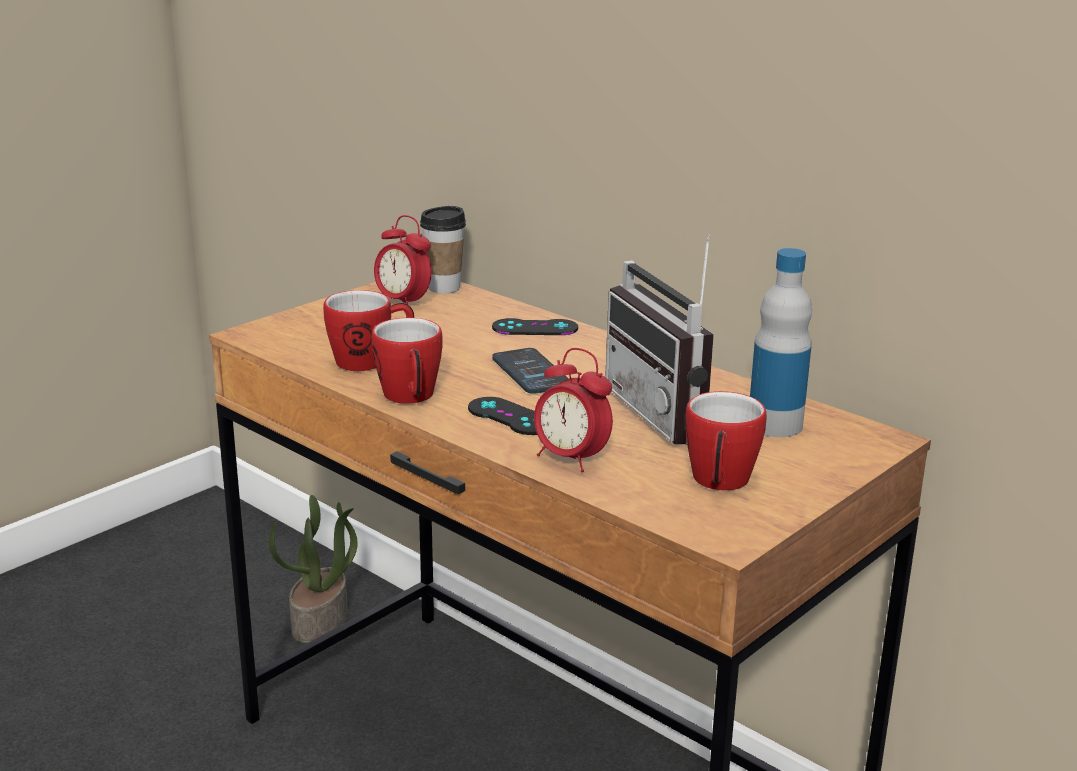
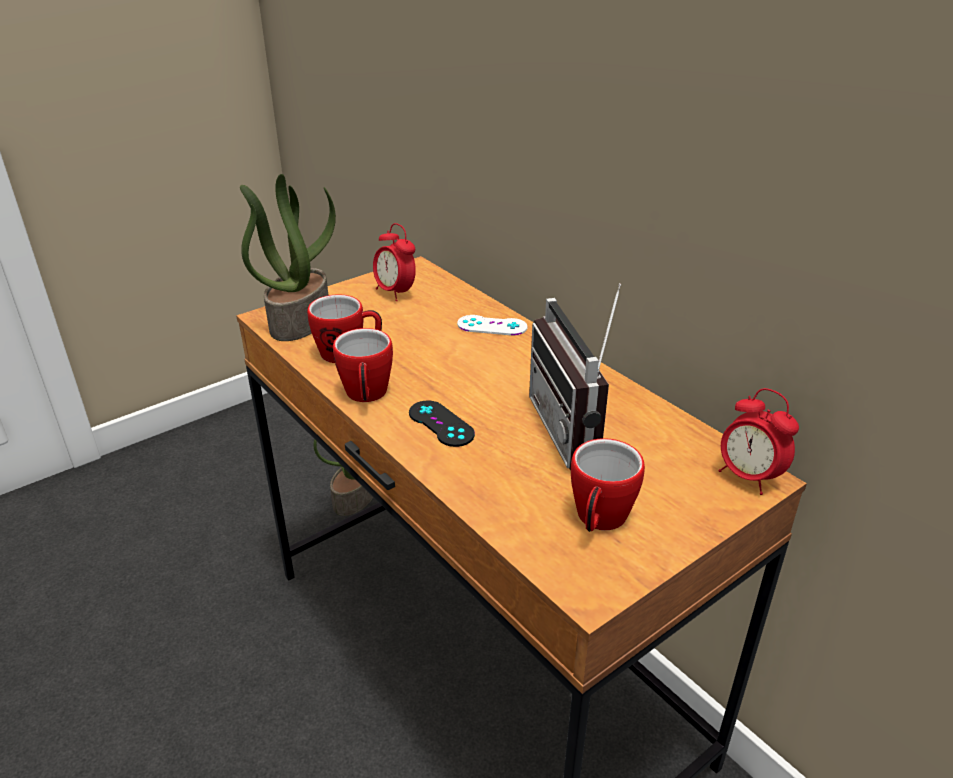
camera: 10 degrees right, 10 degrees up
cup [420,206,466,294] -> none
black game controller [492,318,578,335] -> white game controller [457,315,527,336]
phone [492,348,569,394] -> none
alarm clock [534,348,613,472] -> alarm clock moved to [718,388,799,495]
bottle [750,248,812,437] -> none
none -> potted plant [240,174,336,341]

